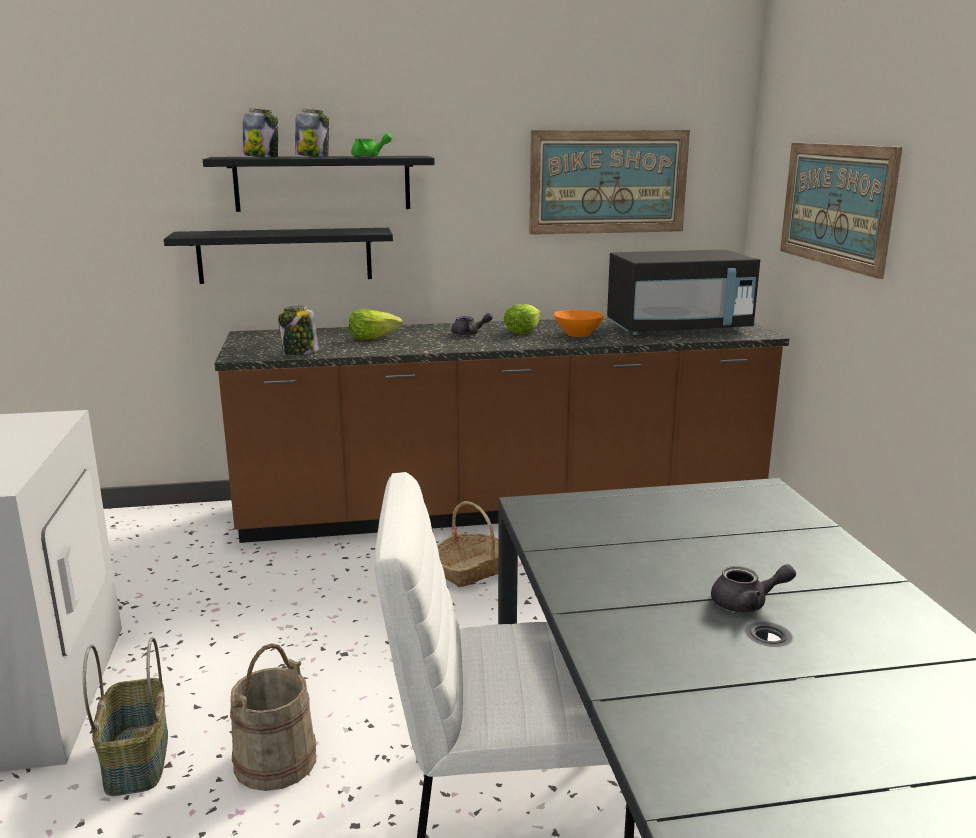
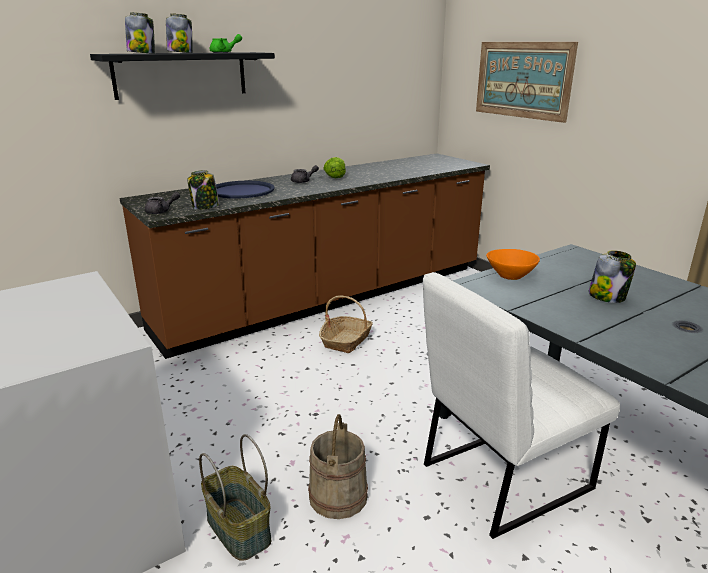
camera: 25 degrees left, 5 degrees up
black shelf [164,228,393,284] -> none
lettuce [349,309,403,340] -> blue tray [216,181,275,199]
picture [529,130,690,235] -> none
orange bowl [554,310,604,337] -> orange bowl moved to [486,249,540,280]
black microwave [607,250,760,335] -> none
grey teapot [711,564,796,612] -> grey teapot moved to [145,192,180,214]
none -> jar [589,250,636,303]

